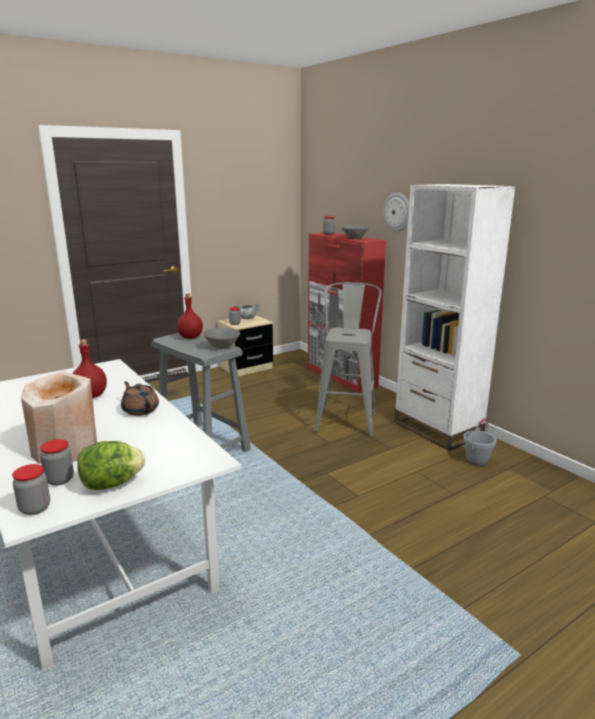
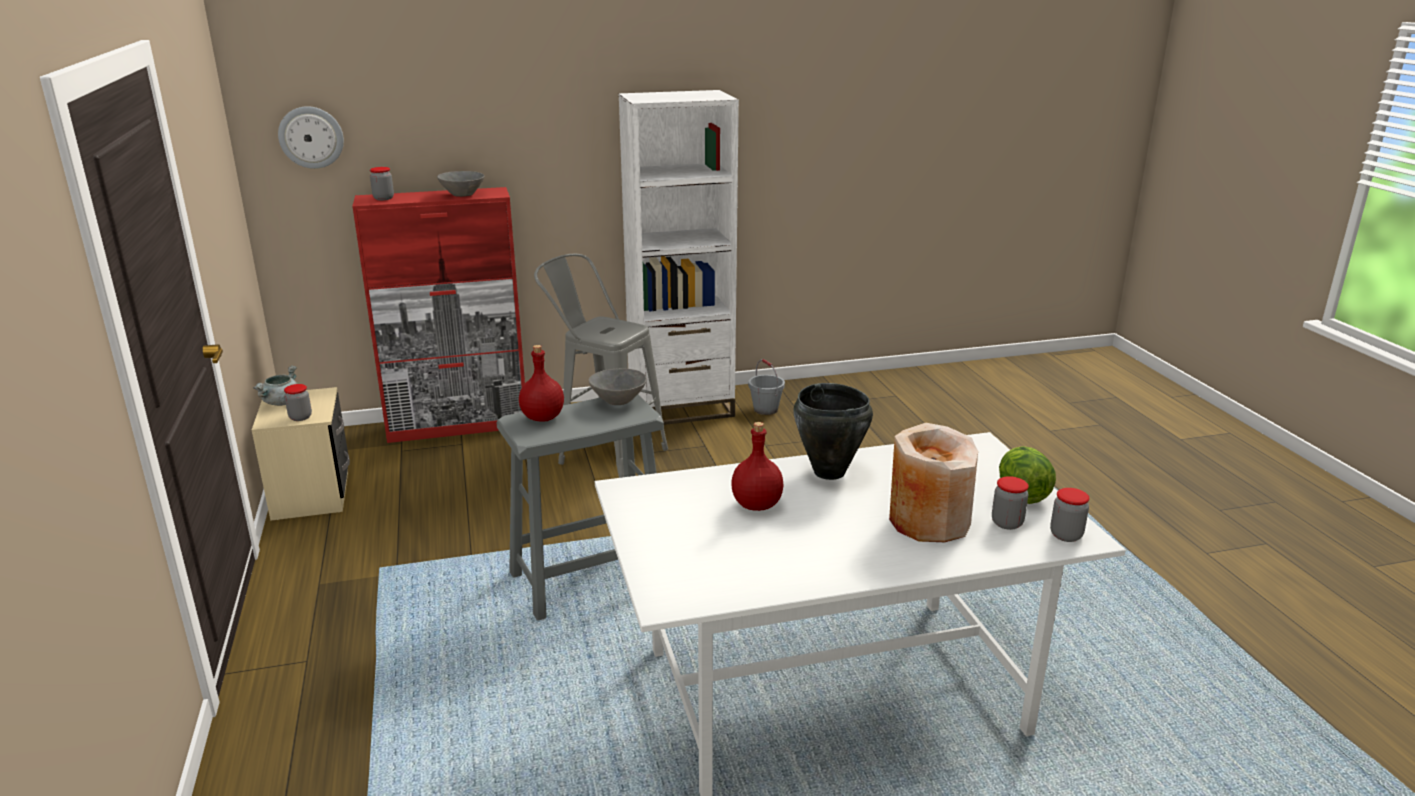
camera: 70 degrees left, 5 degrees up
brown teapot [121,381,159,416] -> black cooking pot [793,383,873,480]
wall clock [383,193,409,232] -> wall clock moved to [278,106,344,169]

